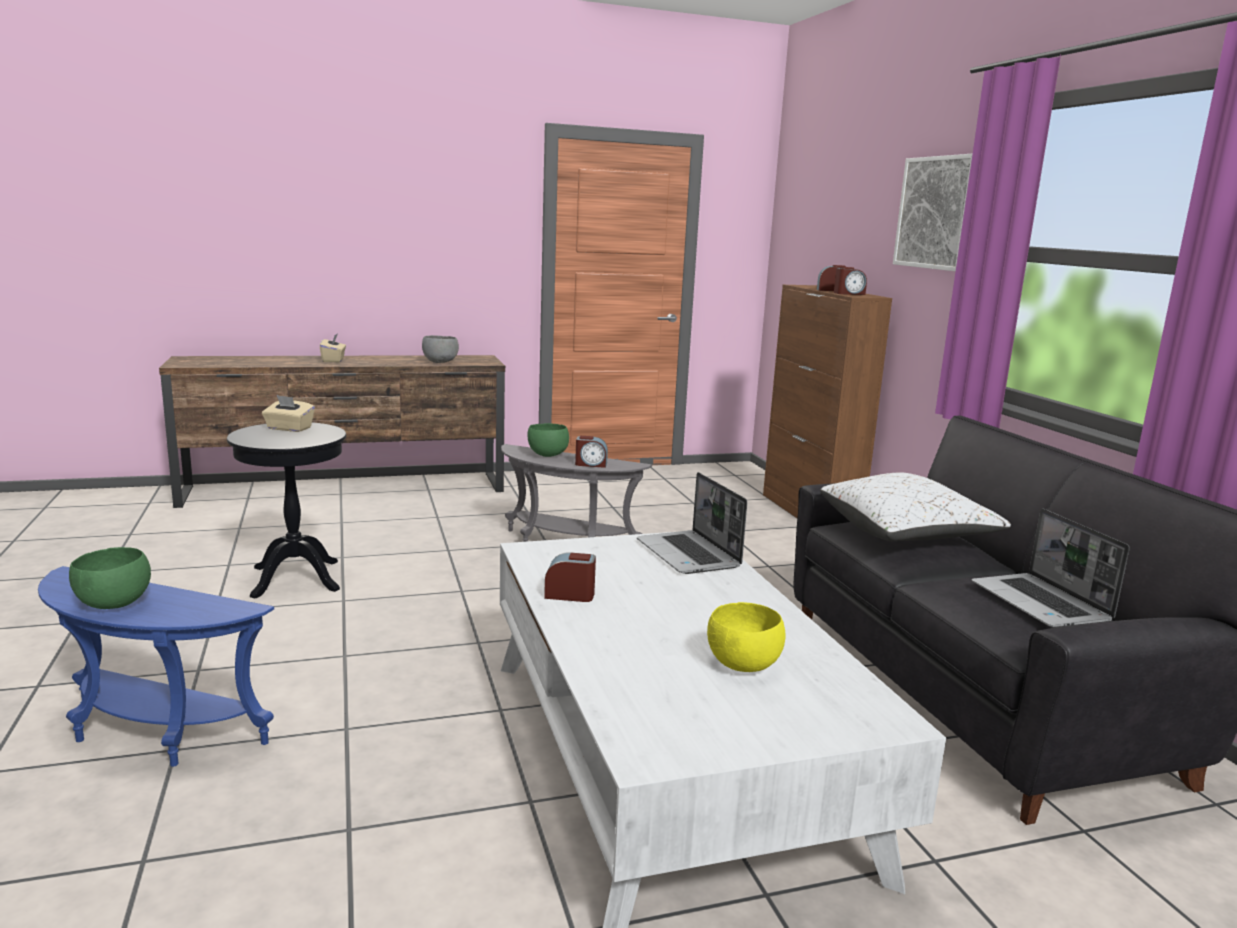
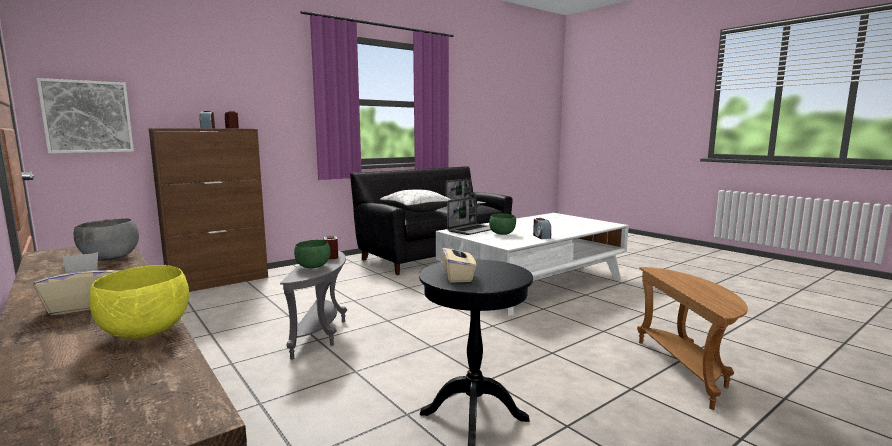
camera: 110 degrees left, 5 degrees down
blue side table [38,566,274,767] -> brown side table [637,267,748,410]
green bowl [69,547,151,609] -> green bowl moved to [489,213,516,235]
yellow bowl [707,602,786,672] -> yellow bowl moved to [89,265,189,339]
picture [893,153,973,271] -> picture moved to [37,78,134,153]

